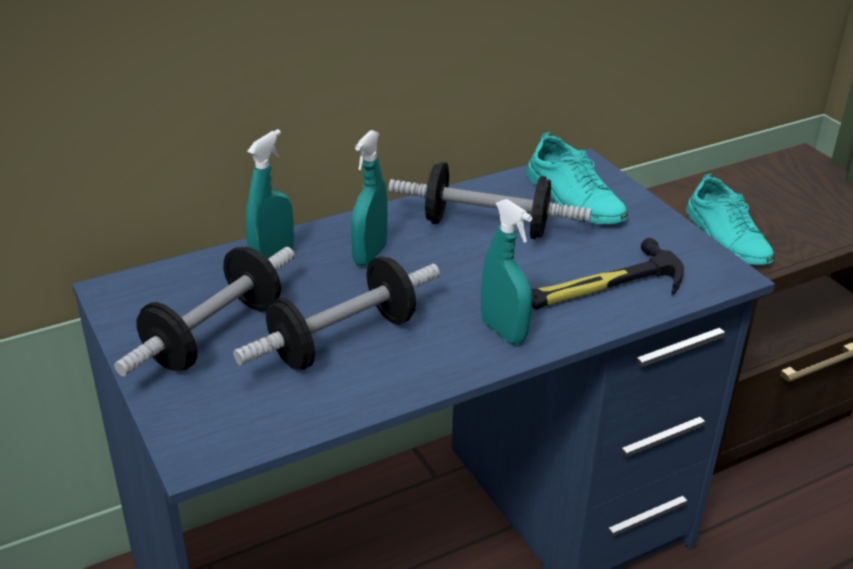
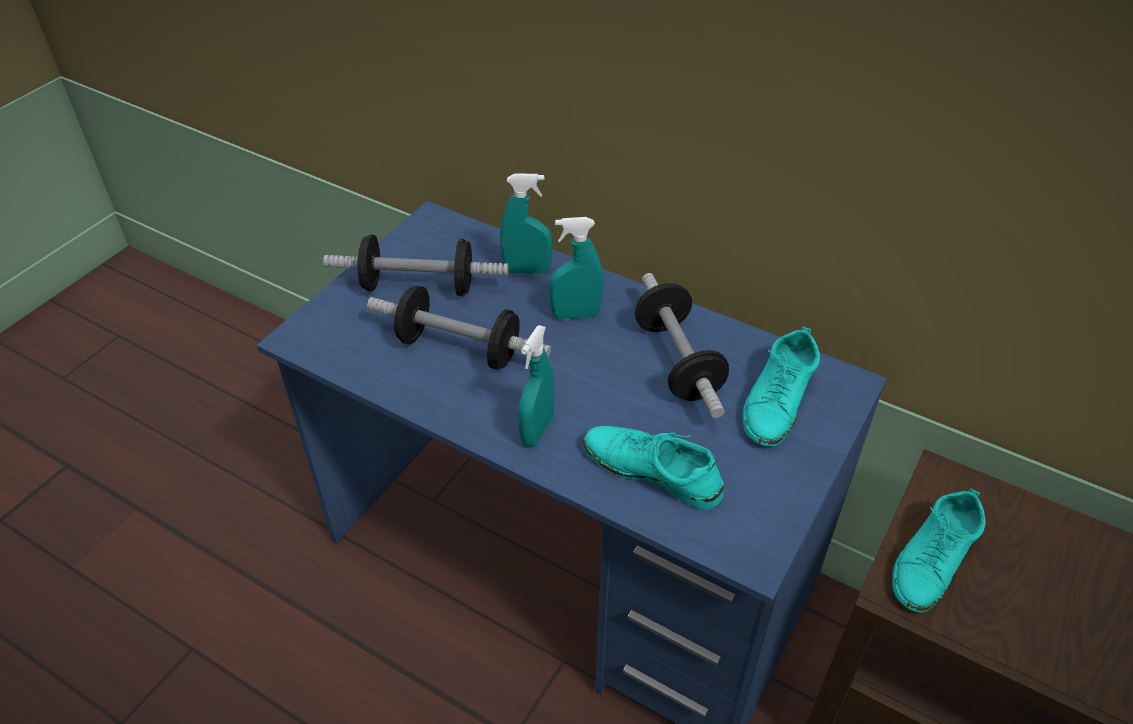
camera: 60 degrees right, 10 degrees up
hammer [531,238,684,310] -> turquoise shoe [583,426,724,510]

